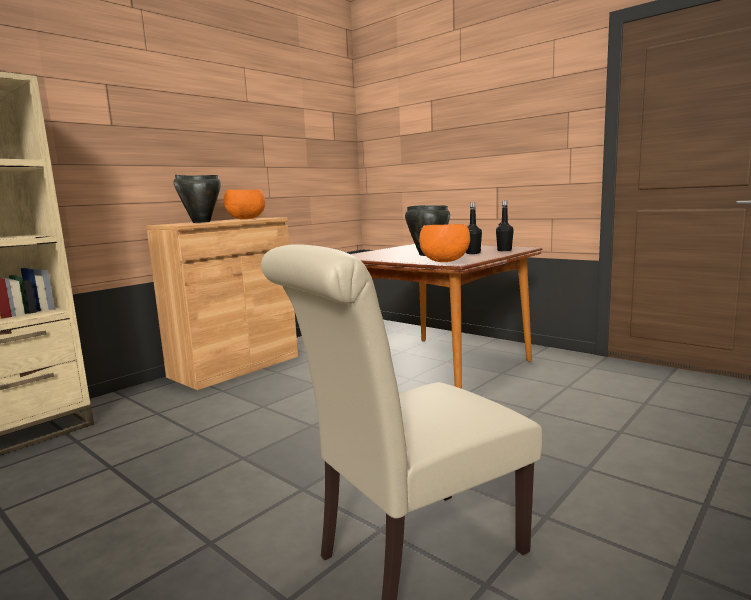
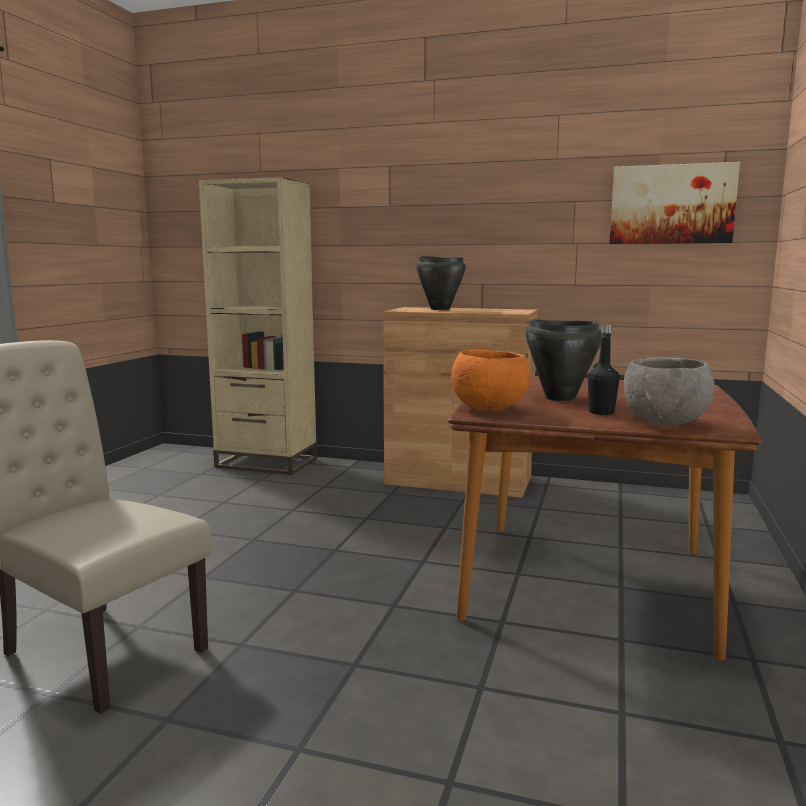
camera: 65 degrees right, 0 degrees up
orange bowl [224,189,265,219] -> none
black bottle [496,201,514,251] -> grey bowl [624,357,714,426]
none -> picture [610,162,740,244]

